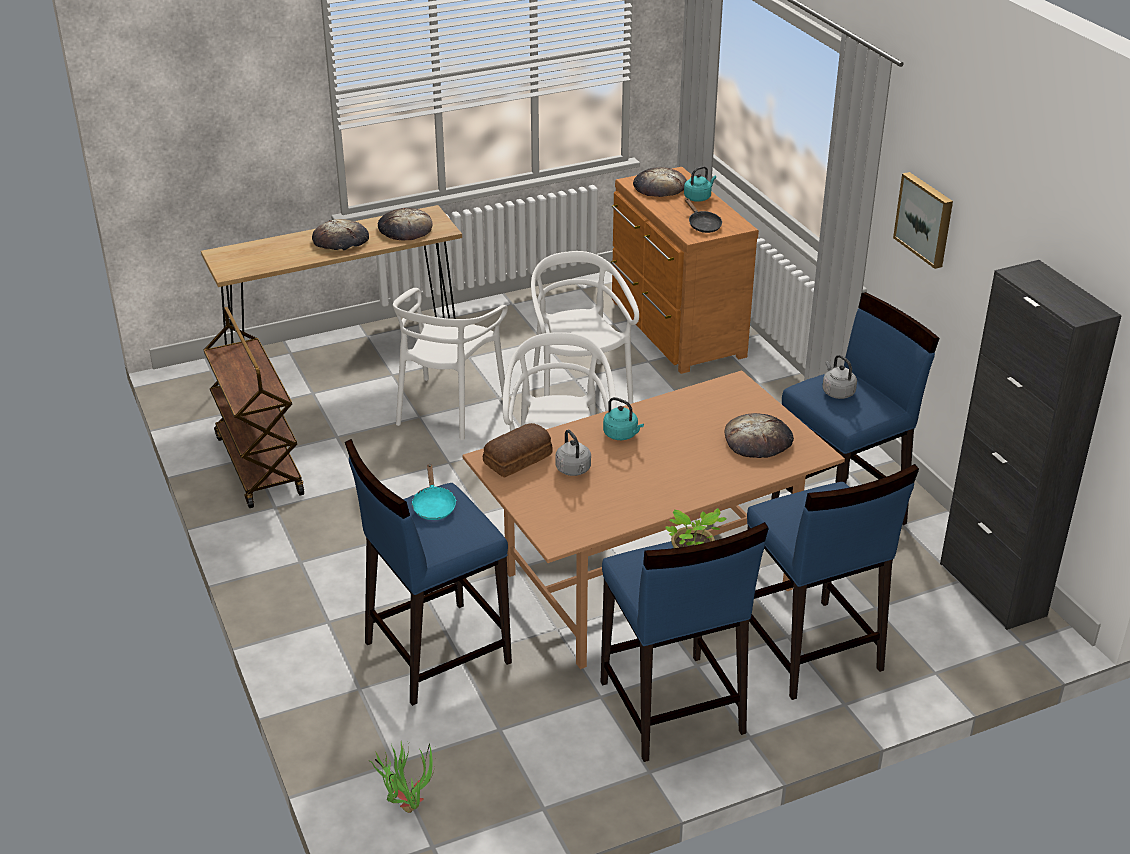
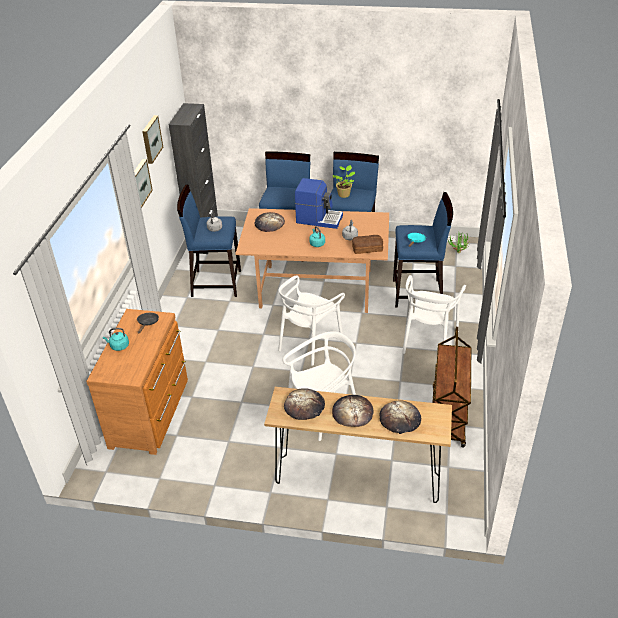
camera: 145 degrees left, 5 degrees up
white chair [531,251,639,404] -> white chair moved to [402,275,466,354]
bread [633,167,687,197] -> bread moved to [379,400,421,434]
none -> picture [142,115,163,164]
none -> coffee machine [295,178,343,229]

